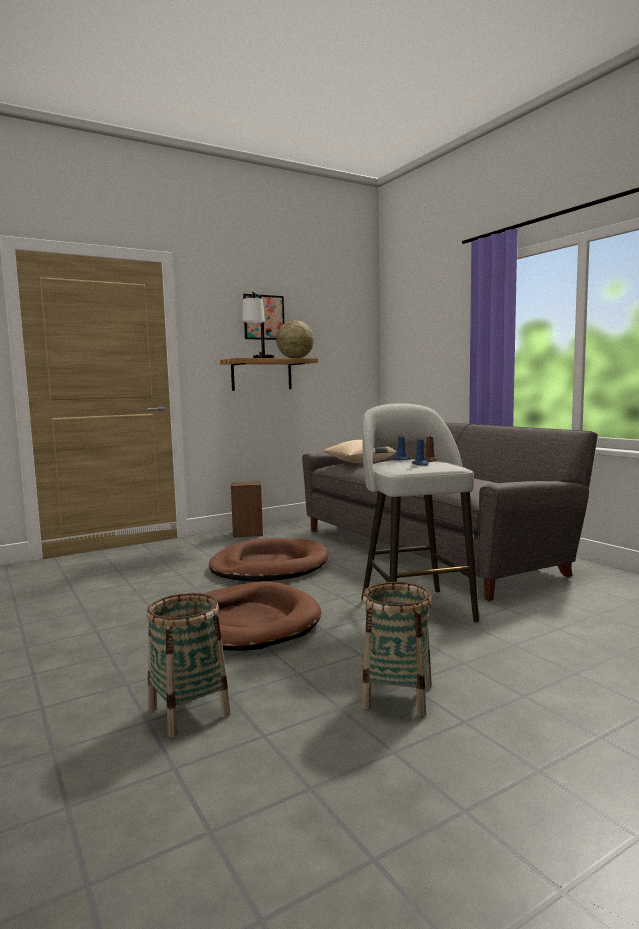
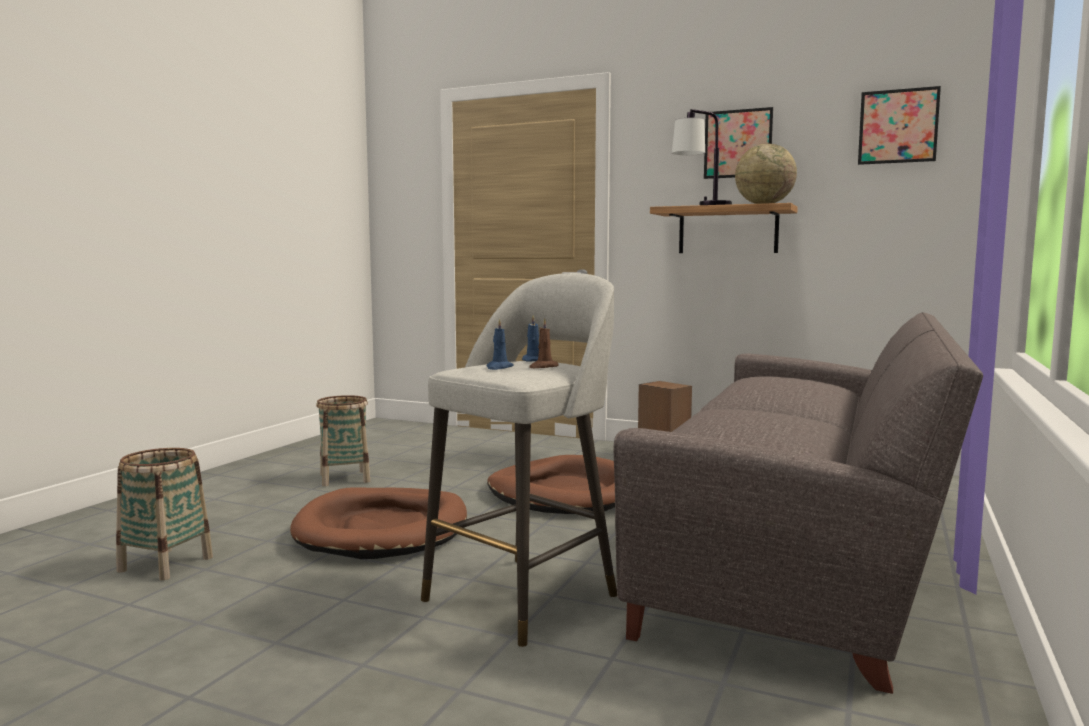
camera: 55 degrees right, 0 degrees up
beige pillow [323,440,397,463] -> none
basket [362,582,432,717] -> basket moved to [316,395,370,486]
none -> picture [858,86,941,165]

